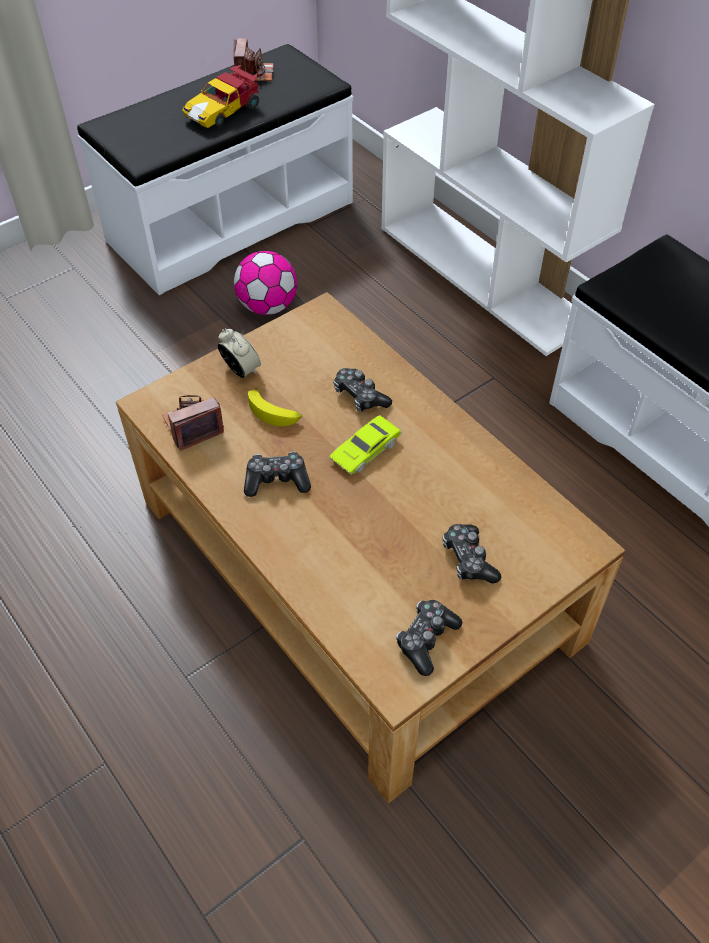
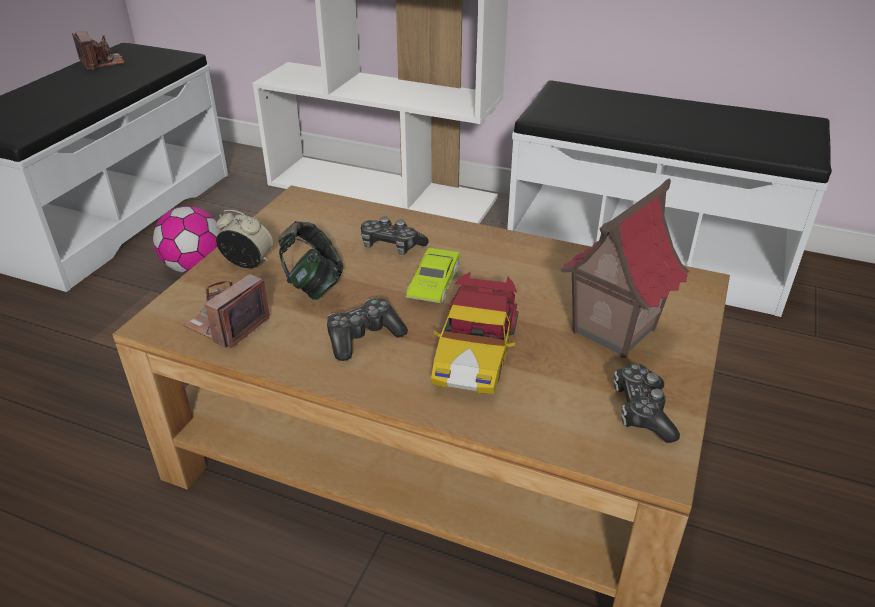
camera: 30 degrees left, 15 degrees down
toy car [182,65,259,128] -> toy car moved to [431,272,519,394]
banana [248,388,302,426] -> headphones [278,221,343,300]
game controller [442,524,501,584] -> toy house [560,178,690,358]

